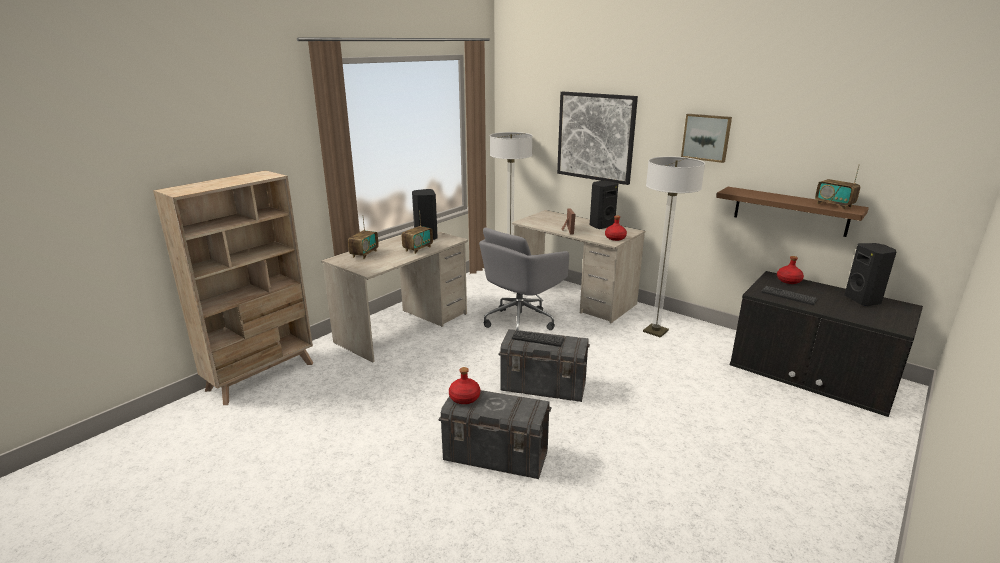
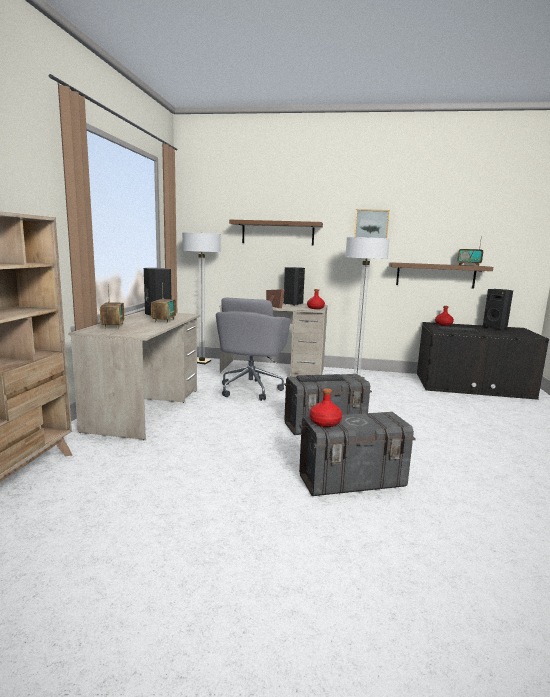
camera: 30 degrees left, 10 degrees down
picture [557,92,638,185] -> brown shelf [229,219,323,246]

